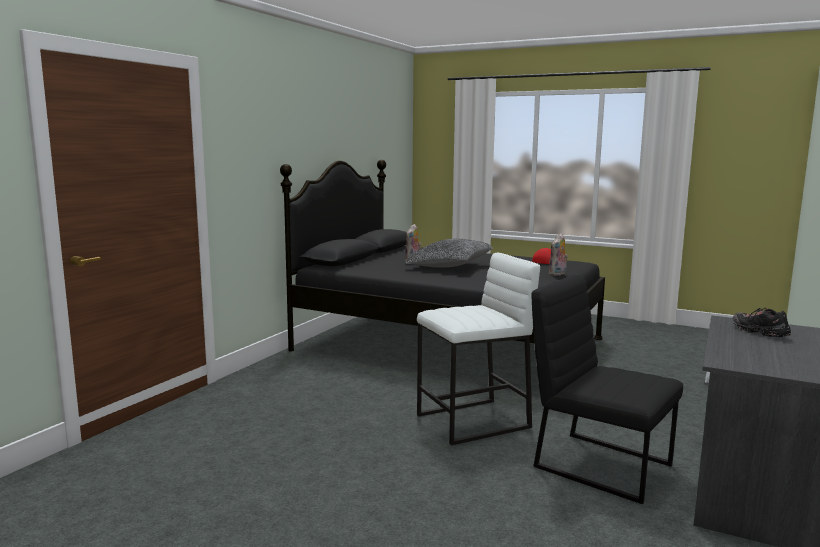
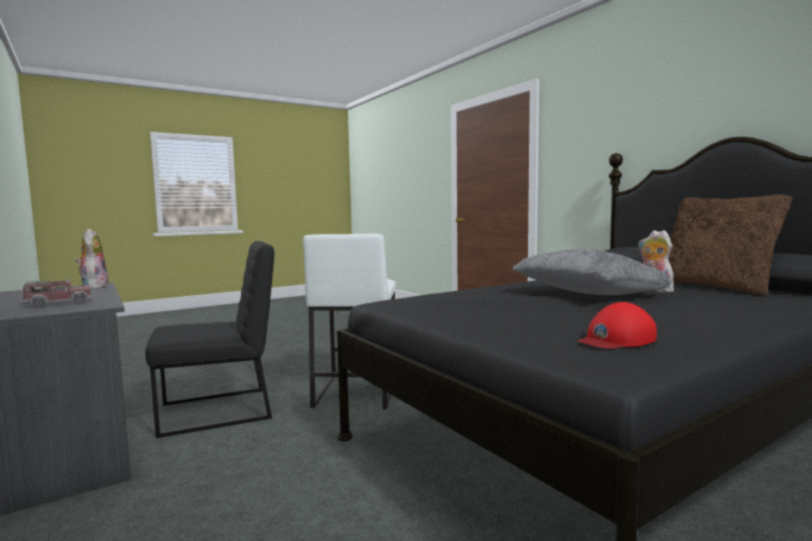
camera: 120 degrees right, 5 degrees down
plush toy [549,233,568,276] -> plush toy moved to [76,229,109,289]
black shoe [732,308,791,337] -> toy truck [20,279,93,308]
none -> brown pillow [668,194,793,296]

